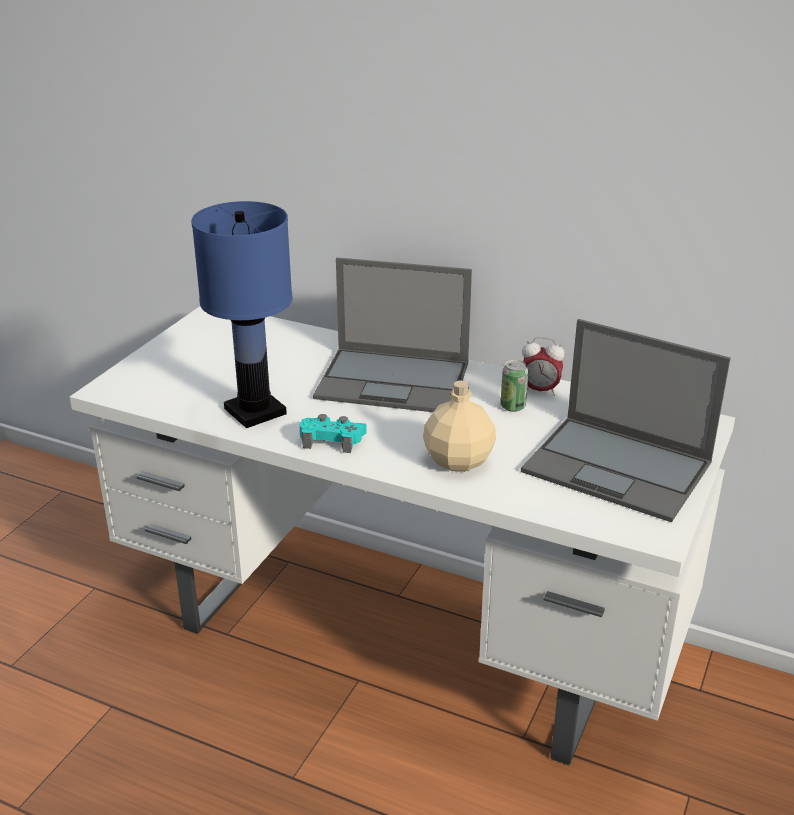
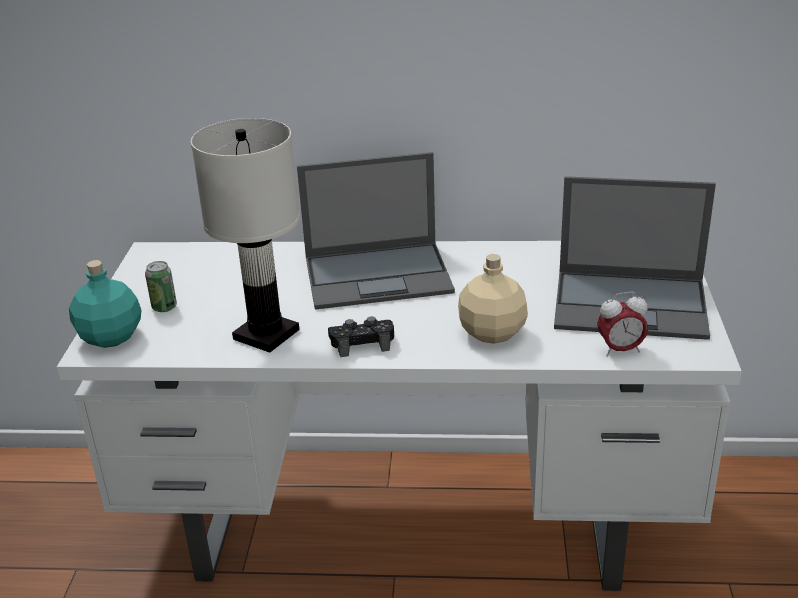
camera: 20 degrees left, 0 degrees up
blue table lamp [191,201,292,428] -> white table lamp [191,118,300,353]
turquoise game controller [300,414,367,453] -> black game controller [328,317,394,357]
can [501,360,528,412] -> can moved to [145,261,177,312]
alarm clock [522,337,565,396] -> alarm clock moved to [597,292,648,356]
none -> turquoise bottle [69,260,141,348]

